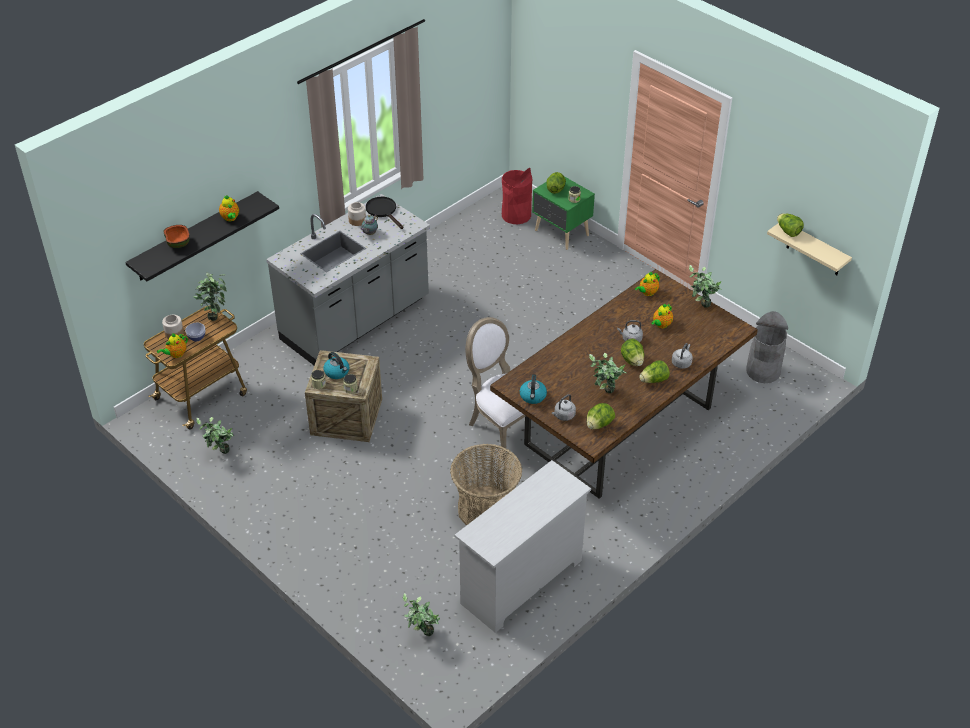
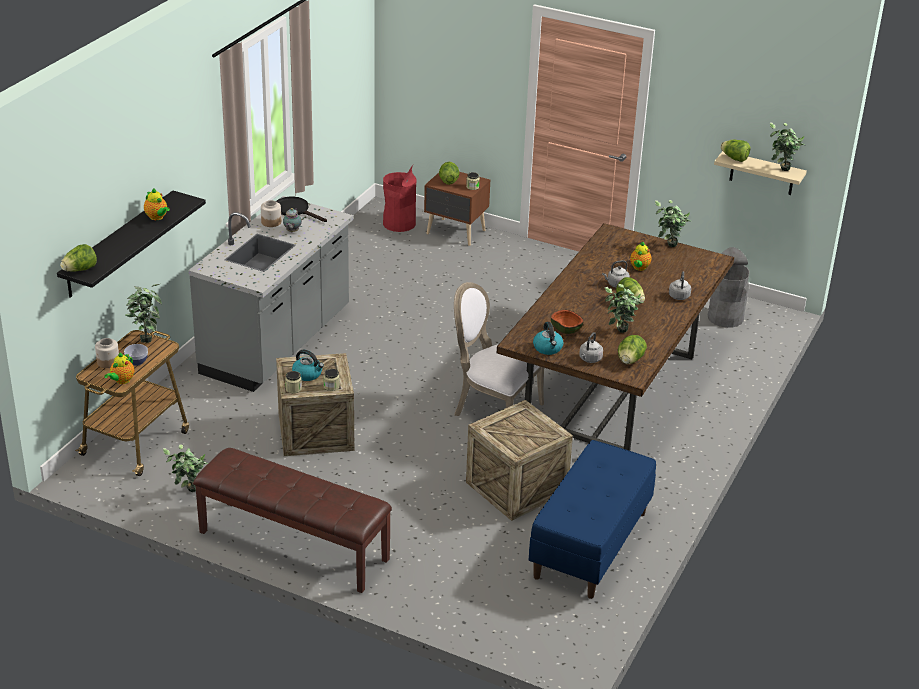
camera: 20 degrees left, 10 degrees down
bowl [163,225,190,248] -> bowl moved to [551,309,583,334]
potted plant [403,593,440,636] -> potted plant moved to [770,122,805,171]
basket [450,444,522,526] -> crate [466,400,573,521]
white dresser [455,460,591,633] -> blue bench [529,440,656,599]
green nightstand [532,176,595,250] -> brown nightstand [424,172,490,246]
teapot [635,271,660,296] -> none
lettuce [639,360,670,383] -> lettuce moved to [60,244,97,272]
none -> brown bench [193,448,392,593]

